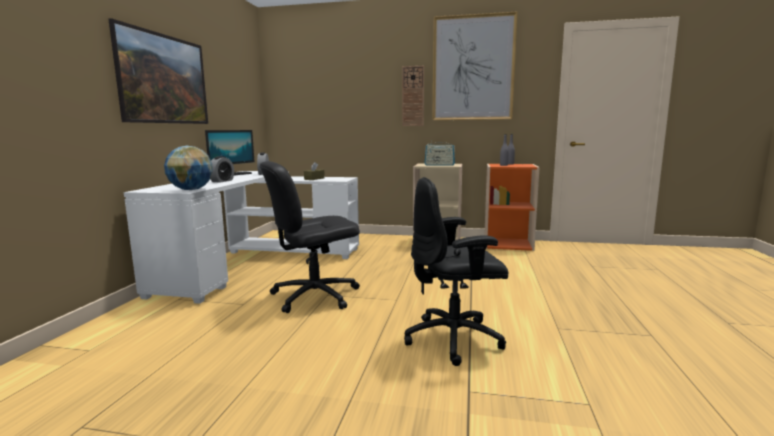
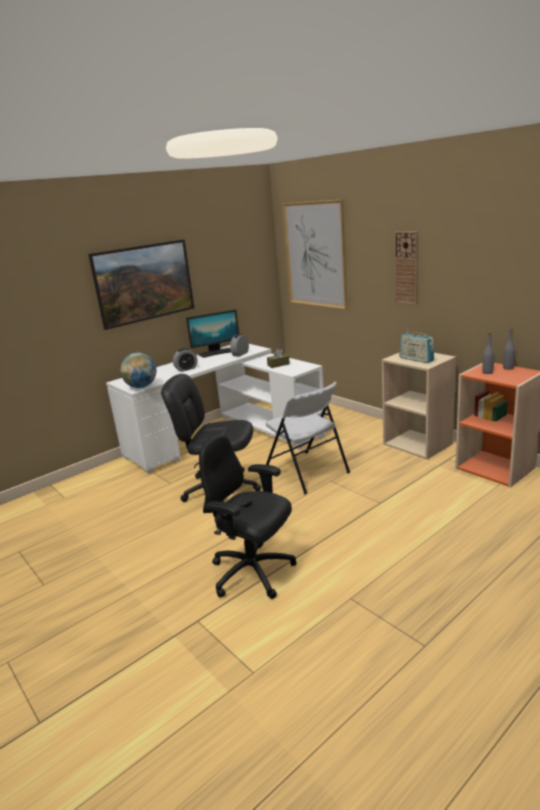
camera: 40 degrees right, 10 degrees up
picture [432,11,518,120] -> picture moved to [282,199,348,310]
none -> white chair [266,382,350,495]

